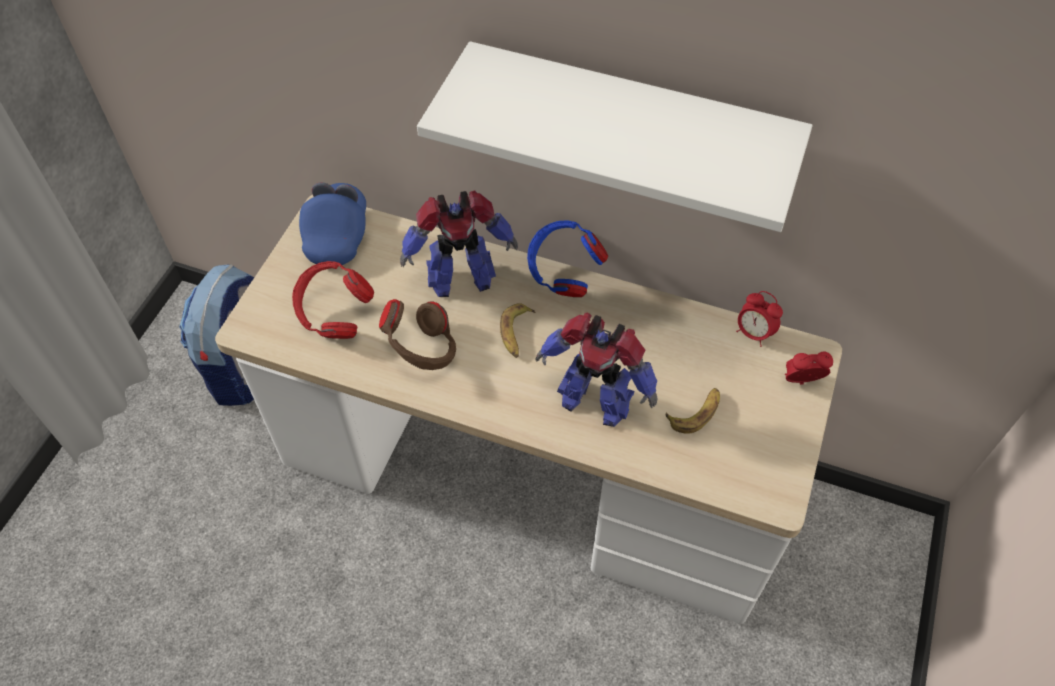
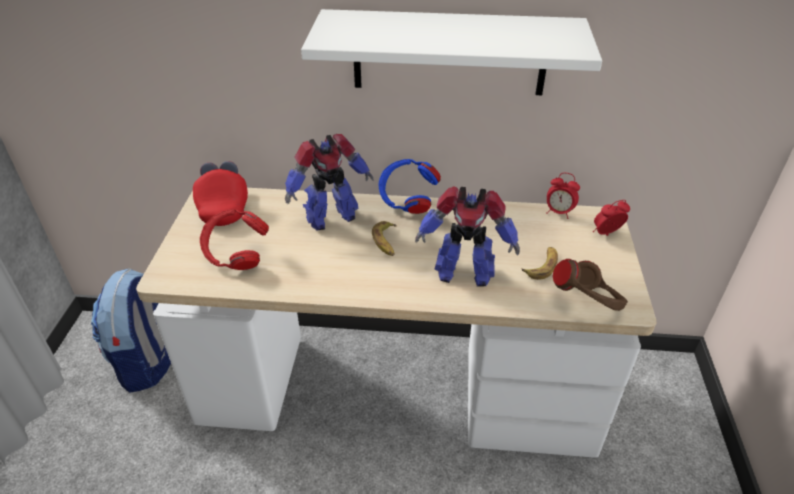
camera: 15 degrees left, 15 degrees down
blue cap [299,182,366,265] -> red cap [193,161,248,226]
brown headphones [379,299,456,370] -> brown headphones moved to [553,259,628,311]

